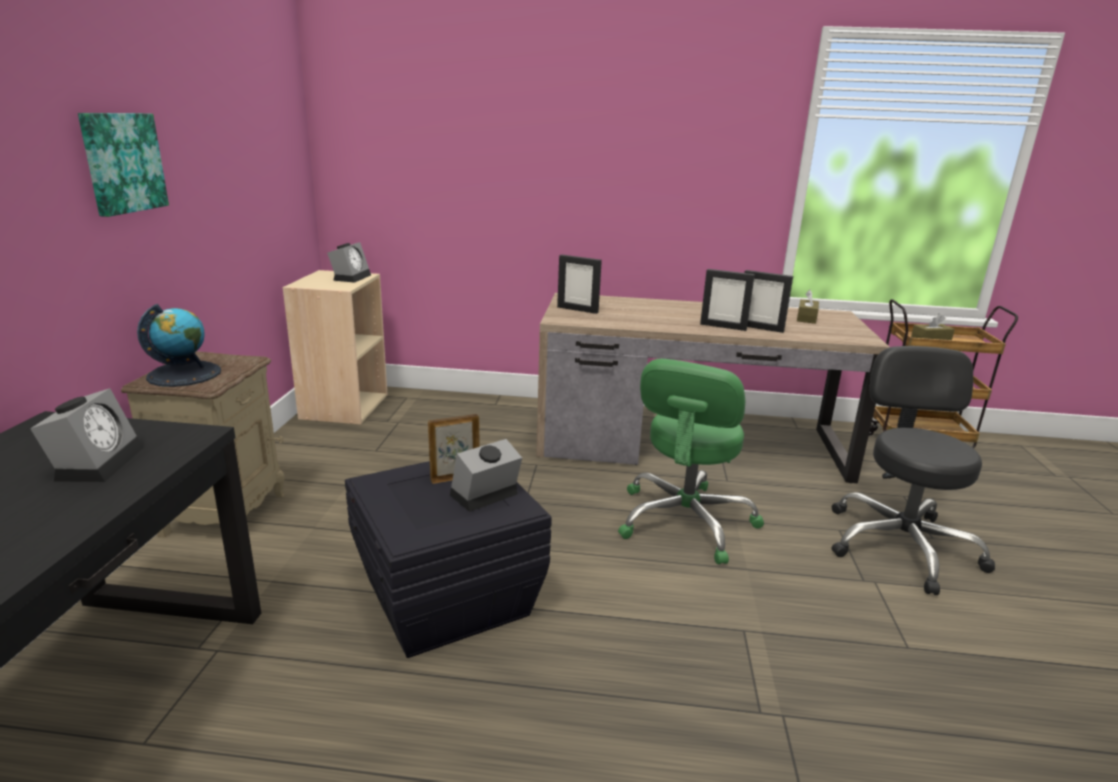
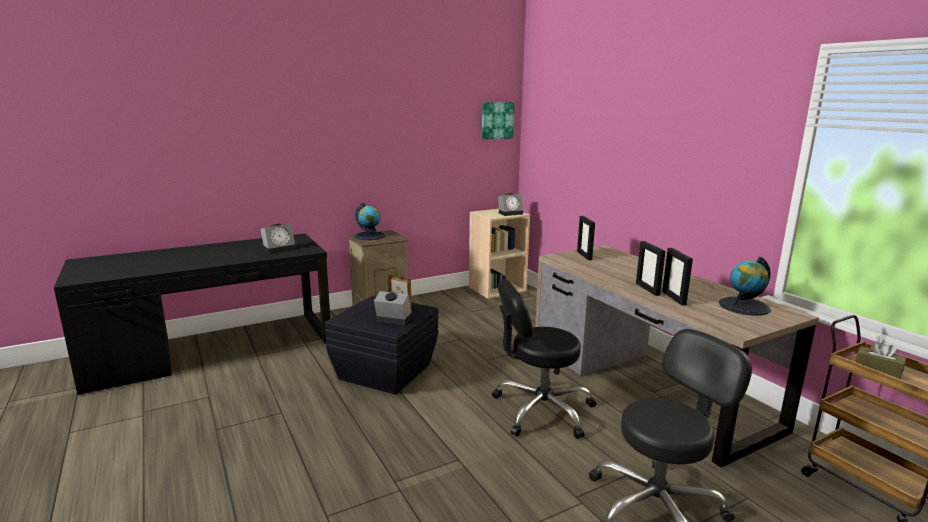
camera: 55 degrees right, 5 degrees down
picture [78,113,169,217] -> picture moved to [482,102,514,139]
green office chair [618,359,764,564] -> black office chair [492,279,596,439]
brown tissue box [797,290,819,324] -> globe [719,257,771,316]

